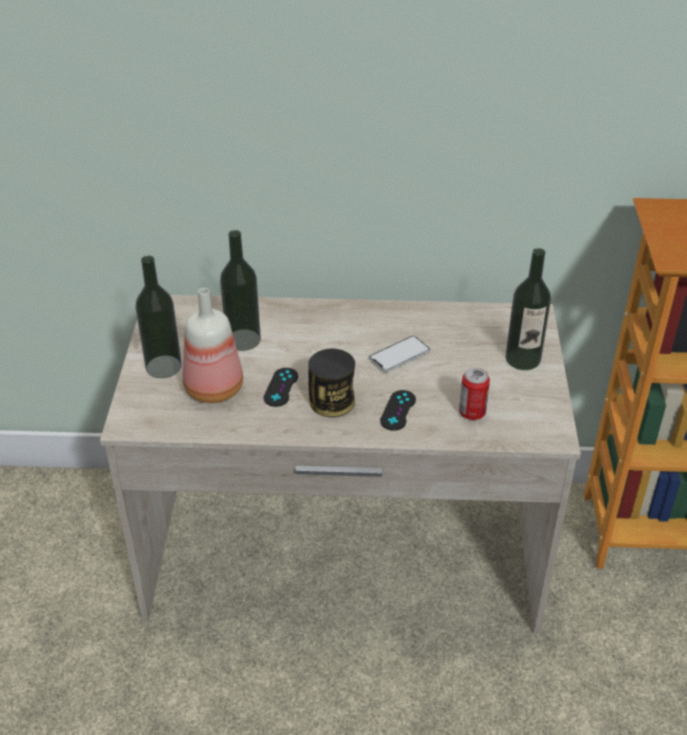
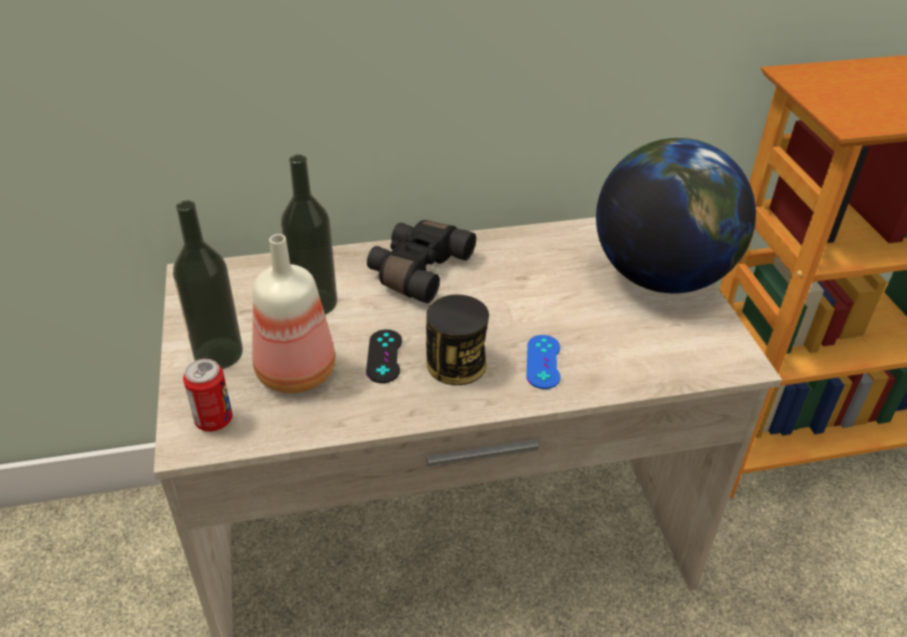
camera: 15 degrees left, 0 degrees up
phone [369,336,430,372] -> none
black game controller [380,390,416,431] -> blue game controller [526,335,561,389]
can [459,368,490,420] -> can moved to [183,359,233,432]
bottle [505,248,551,370] -> globe [596,138,756,293]
none -> black binoculars [367,220,476,304]

